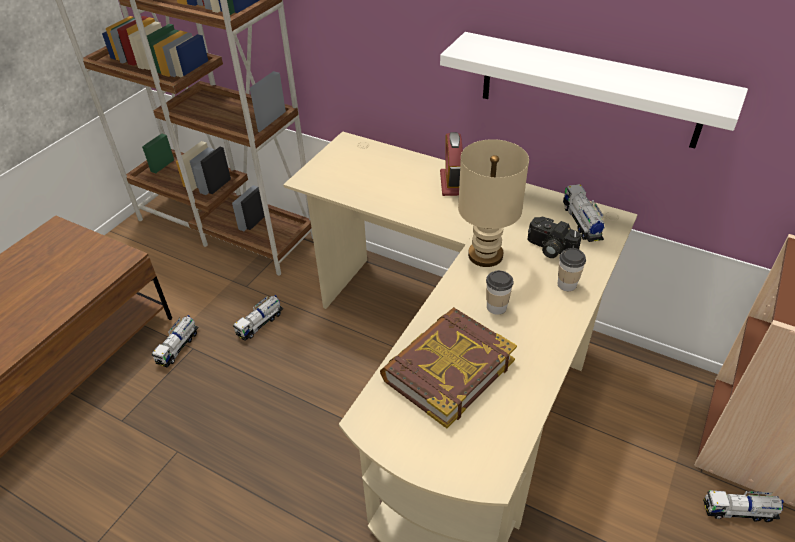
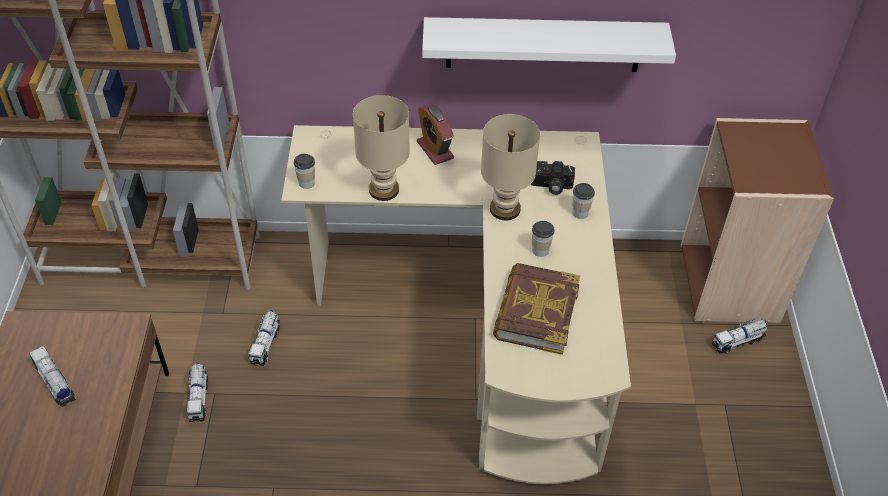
camera: 30 degrees left, 5 degrees up
toy truck [563,184,605,242] -> toy truck moved to [29,346,76,407]
none -> cup [294,153,315,189]
none -> beige table lamp [353,95,410,201]

